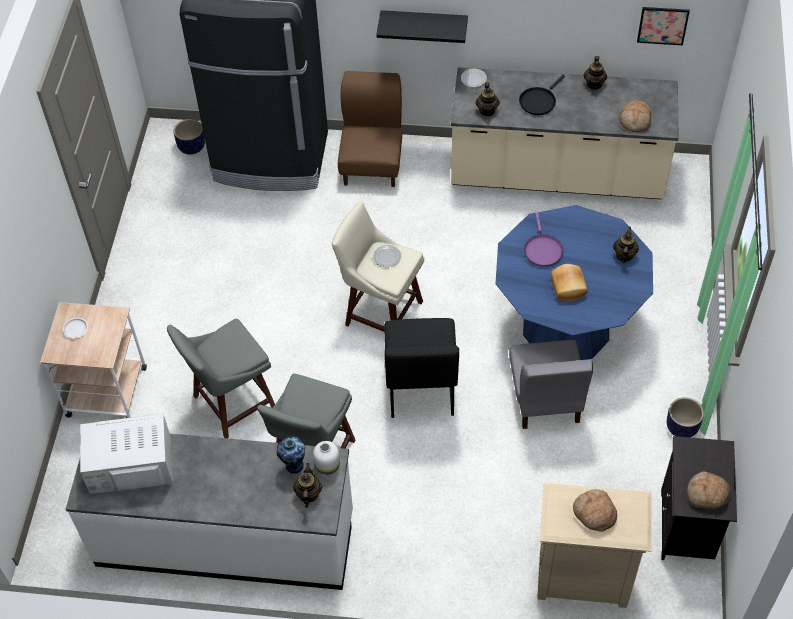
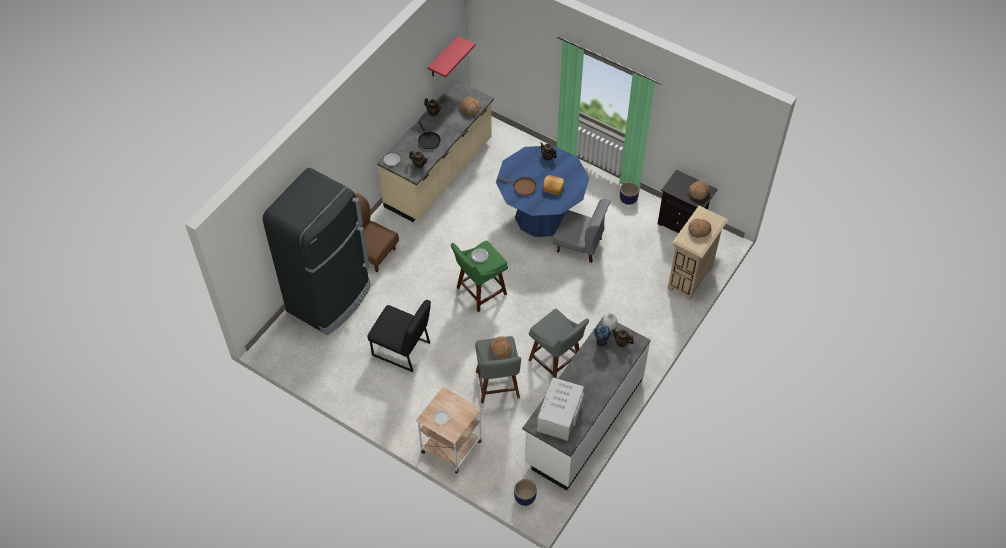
camera: 65 degrees left, 0 degrees up
planter [174,119,205,155] -> planter moved to [514,479,537,506]
beige stool [332,202,424,332] -> green stool [451,240,508,312]
black shelf [376,10,468,43] -> none
black chair [384,318,459,418] -> black chair moved to [367,300,431,372]
purple frying pan [524,212,563,267] -> brown frying pan [498,177,536,195]
picture [637,7,690,45] -> red shelf [428,36,475,77]
none -> bread [489,336,512,359]

